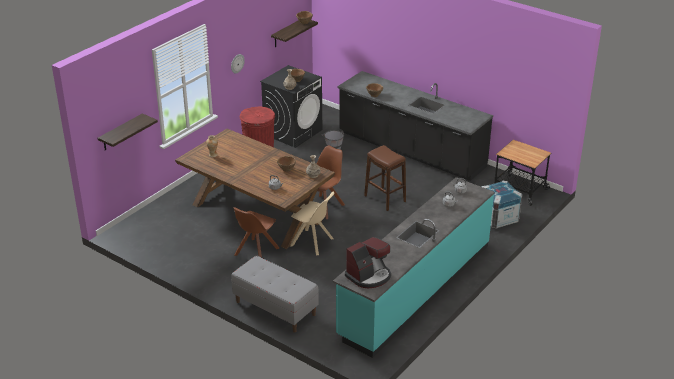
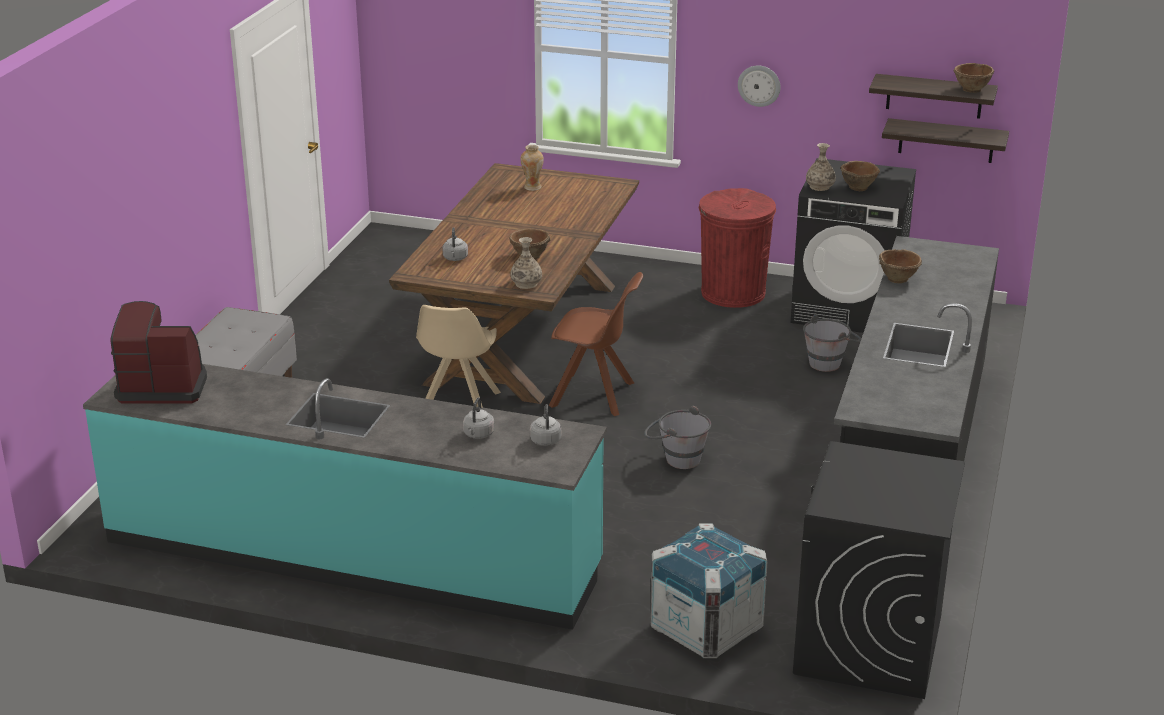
camera: 70 degrees right, 5 degrees down
shelf [98,113,158,151] -> shelf moved to [882,118,1009,163]
brown chair [234,207,279,257] -> none
coffee machine [345,237,391,289] -> coffee machine turned 150 degrees clockwise [110,301,207,404]
brown stool [364,145,406,211] -> grey bucket [644,406,711,469]
cart [494,140,551,206] -> black washing machine [793,441,965,699]

